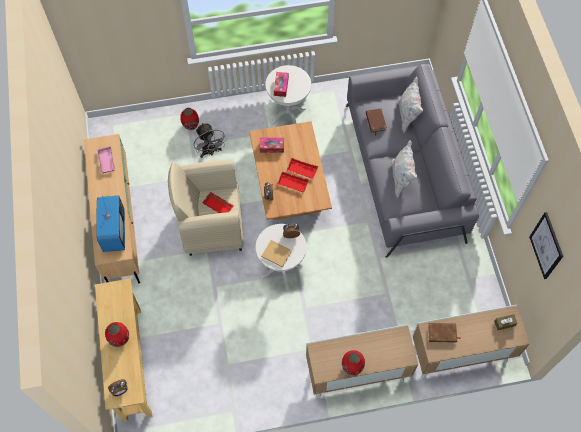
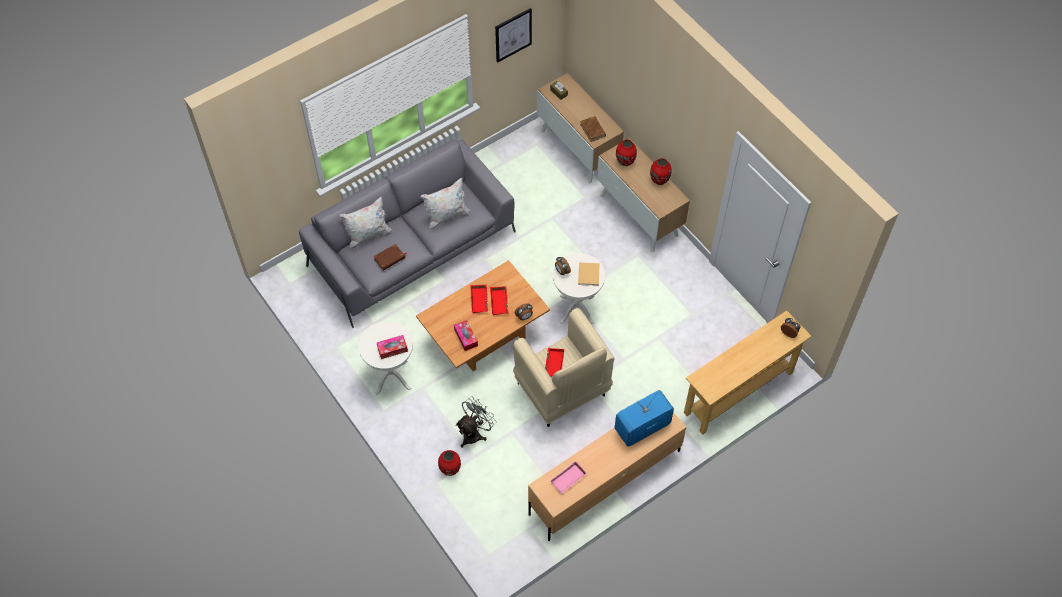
camera: 115 degrees left, 5 degrees down
red vase [105,322,129,347] -> red vase moved to [616,139,637,166]

